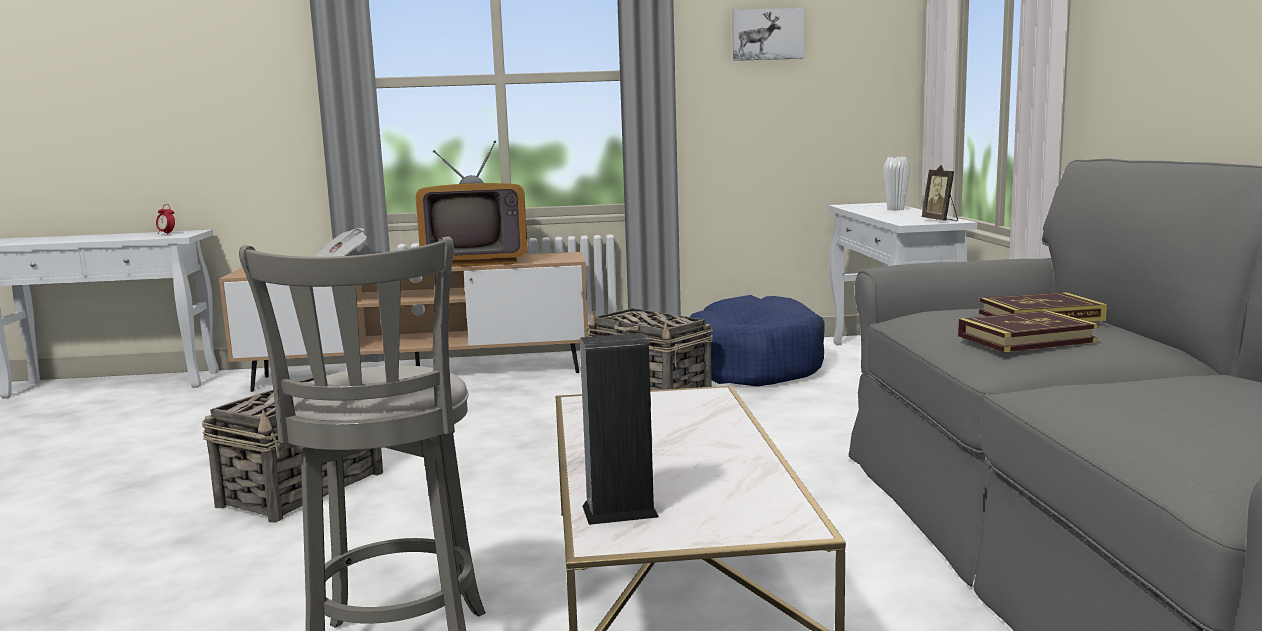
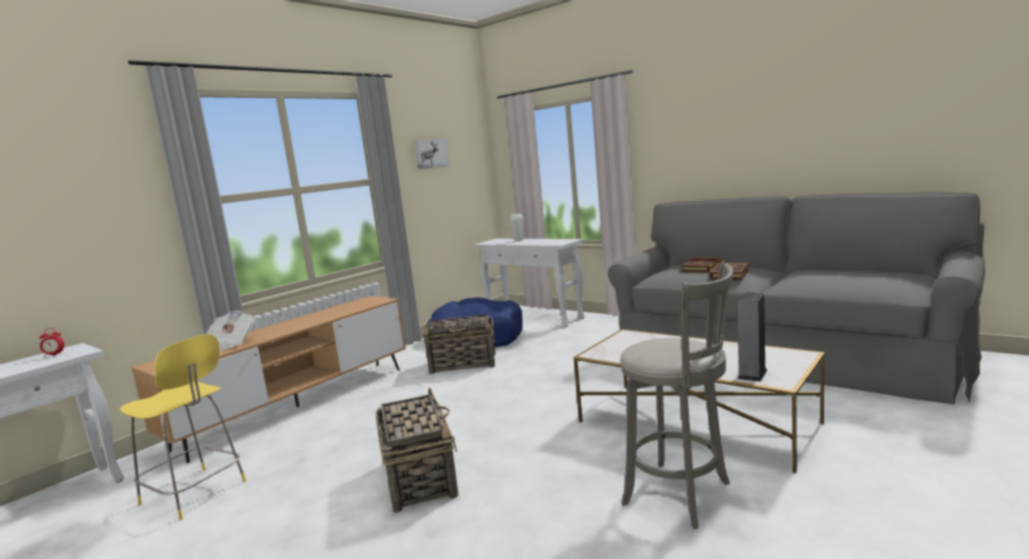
camera: 45 degrees left, 0 degrees up
television [415,141,527,267] -> none
picture frame [921,165,958,221] -> none
none -> yellow stool [120,334,246,520]

